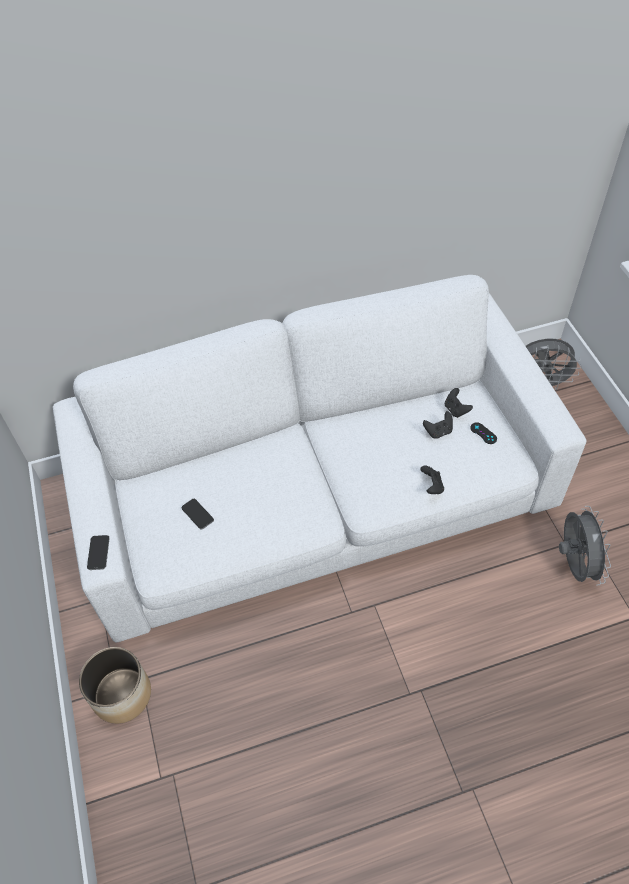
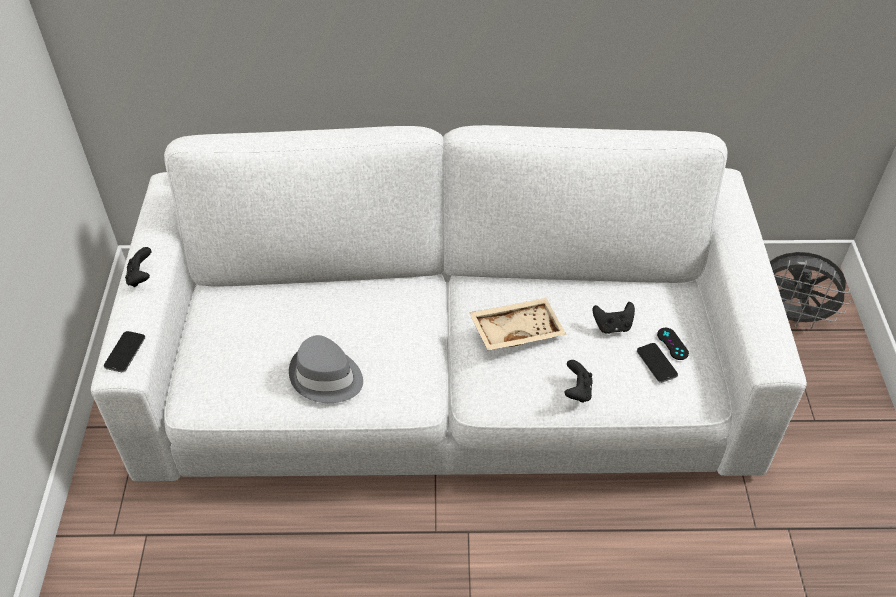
camera: 15 degrees right, 5 degrees down
planter [79,647,151,724] -> none
phone [181,499,214,529] -> phone moved to [637,343,678,383]
black game controller [445,388,473,418] -> black game controller moved to [125,247,151,287]
grey fan [559,506,611,586] -> none
none -> grey hat [289,335,363,403]
none -> beige tray [469,298,566,350]

